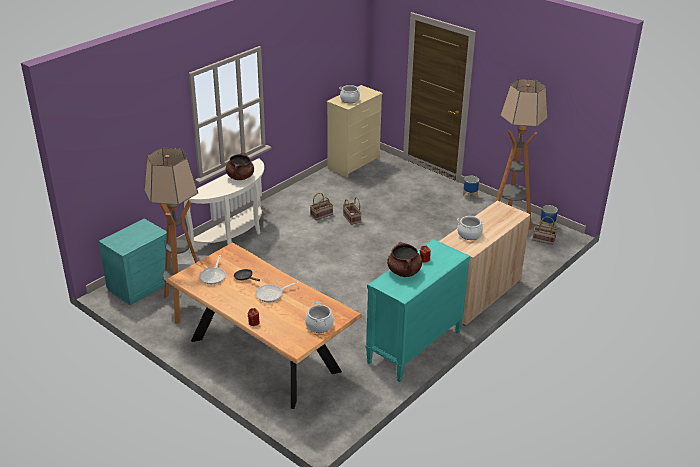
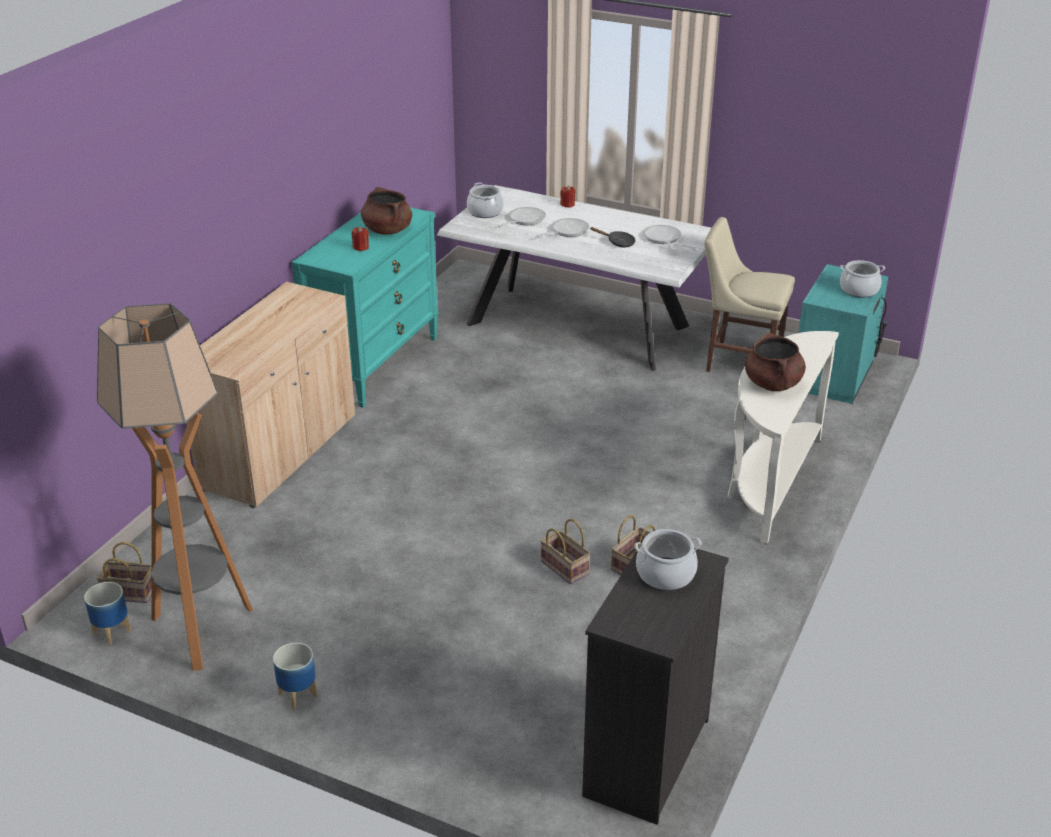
camera: 165 degrees right, 0 degrees up
floor lamp [144,148,198,324] -> beige chair [704,217,795,372]
brown dining table [166,243,362,409] -> white dining table [437,185,711,371]
beige dresser [326,85,383,178] -> black dresser [582,534,729,825]
cooking pot [457,216,485,240] -> cooking pot moved to [840,260,885,298]
none -> frying pan [498,207,546,227]

